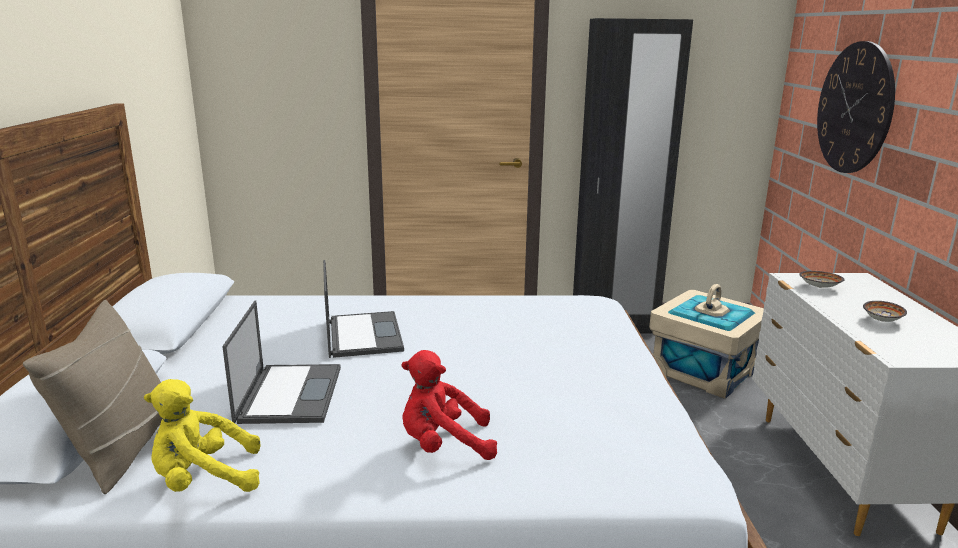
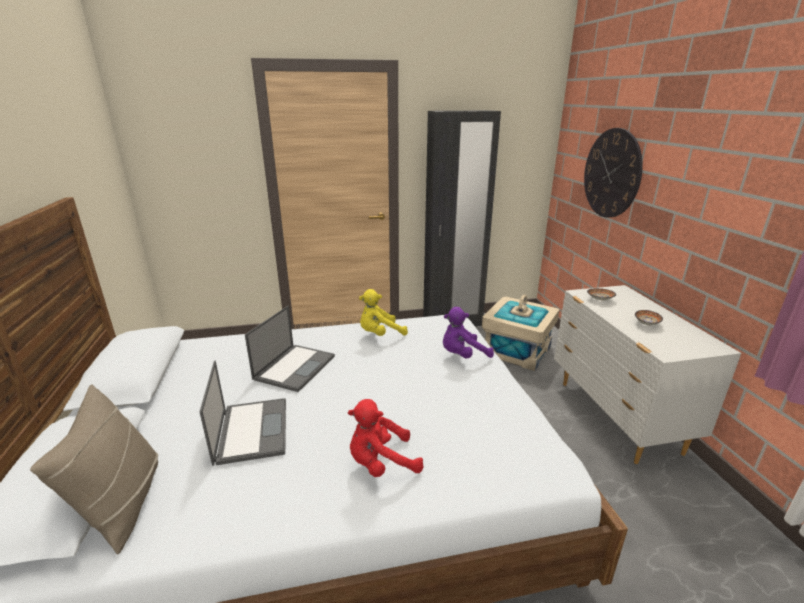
camera: 10 degrees left, 5 degrees up
yellow plush toy [144,379,260,492] -> yellow plush toy moved to [359,289,408,336]
laptop [323,260,404,358] -> laptop turned 45 degrees clockwise [245,306,335,392]
none -> purple plush toy [443,307,494,358]

